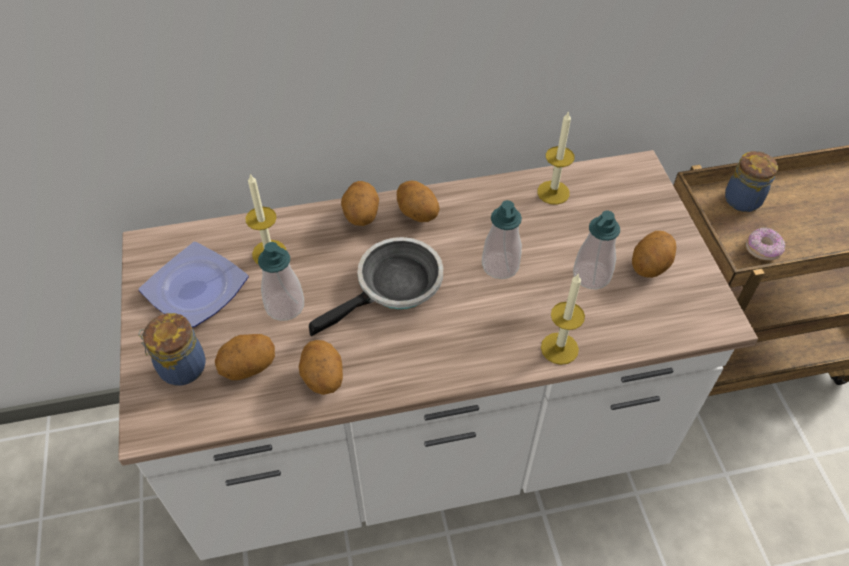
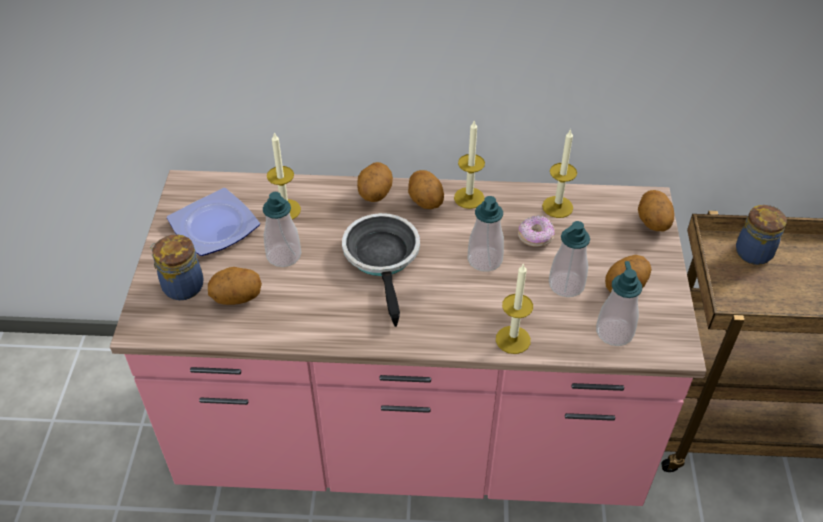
camera: 15 degrees right, 5 degrees down
white counter [118,150,758,560] -> pink counter [110,170,706,506]
potato [299,340,343,395] -> potato moved to [638,190,674,231]
frying pan [309,237,443,336] -> frying pan turned 75 degrees counterclockwise [342,213,420,327]
donut [746,227,785,260] -> donut moved to [518,215,555,247]
none -> candle [454,121,485,209]
none -> soap dispenser [596,261,642,346]

